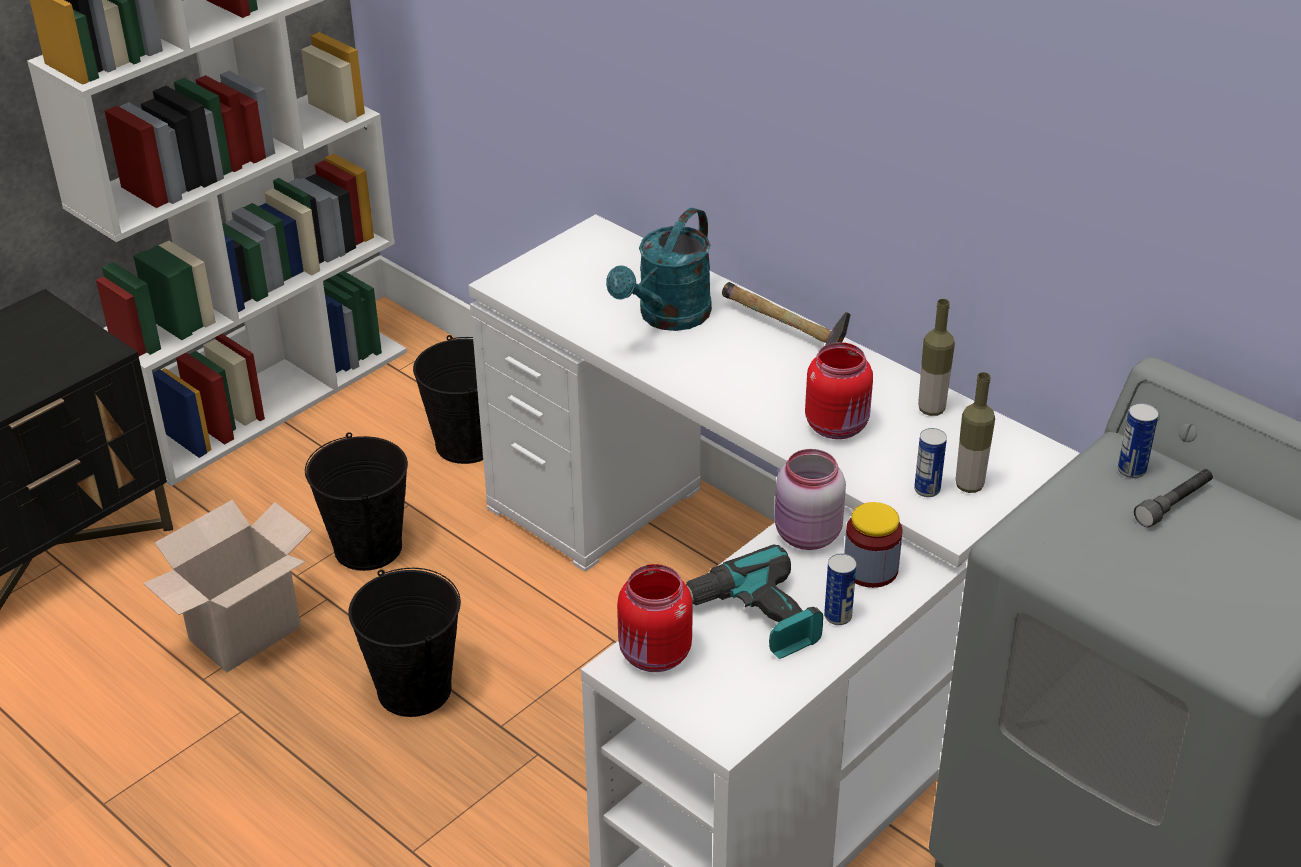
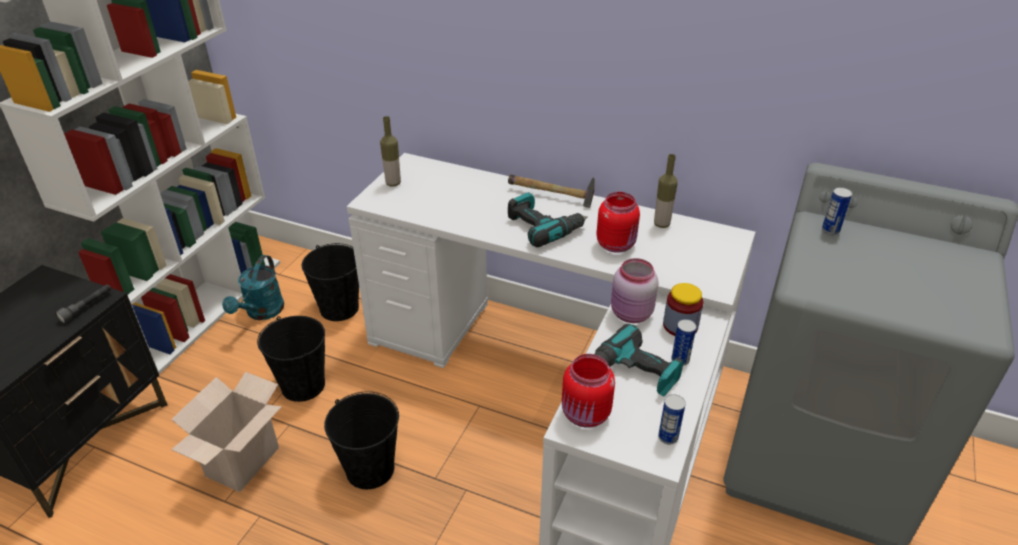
camera: 20 degrees left, 0 degrees up
turquoise watering can [606,208,712,331] -> turquoise watering can moved to [222,255,284,320]
can [914,428,947,497] -> can moved to [658,394,686,445]
bottle [956,372,995,493] -> bottle moved to [380,116,401,187]
grey flashlight [1134,469,1213,528] -> grey flashlight moved to [55,284,111,323]
none -> power drill [508,192,588,247]

